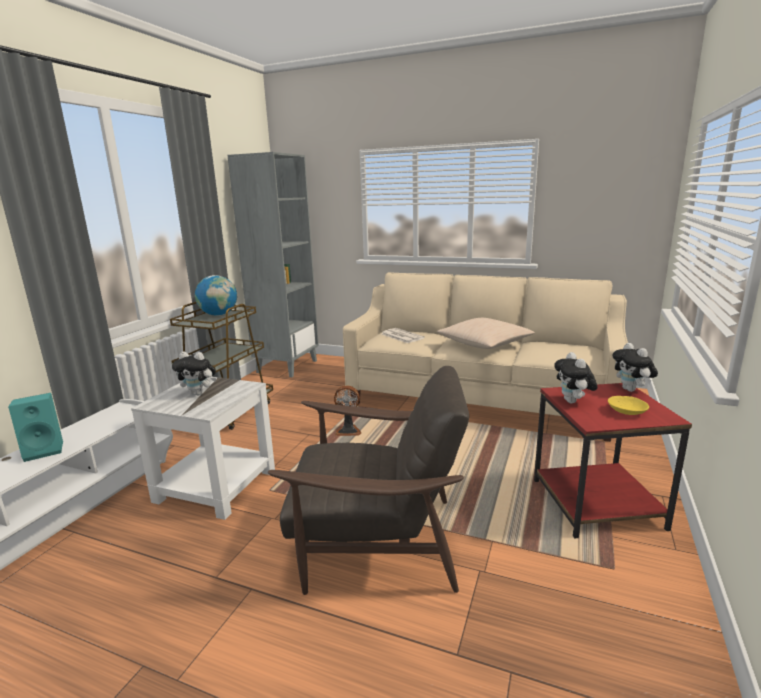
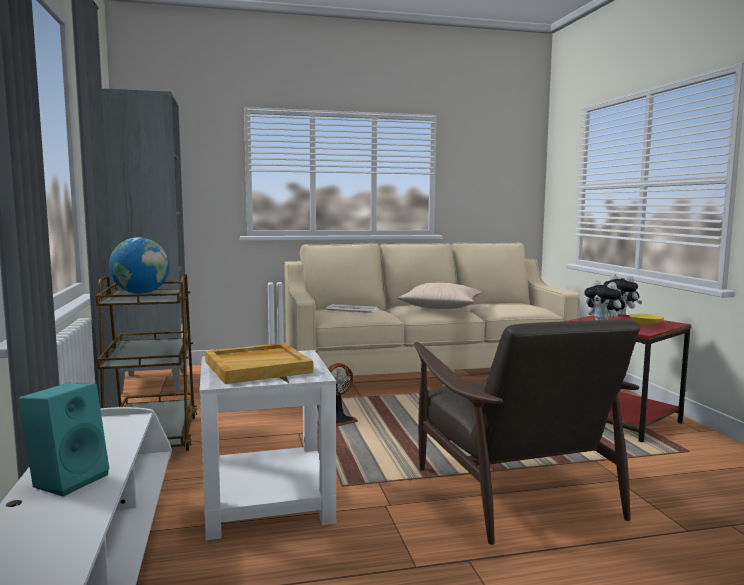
camera: 35 degrees left, 10 degrees down
plush toy [172,352,216,395] -> beige tray [205,343,313,384]
brown armchair [268,366,469,595] -> brown armchair turned 105 degrees clockwise [414,319,640,545]

